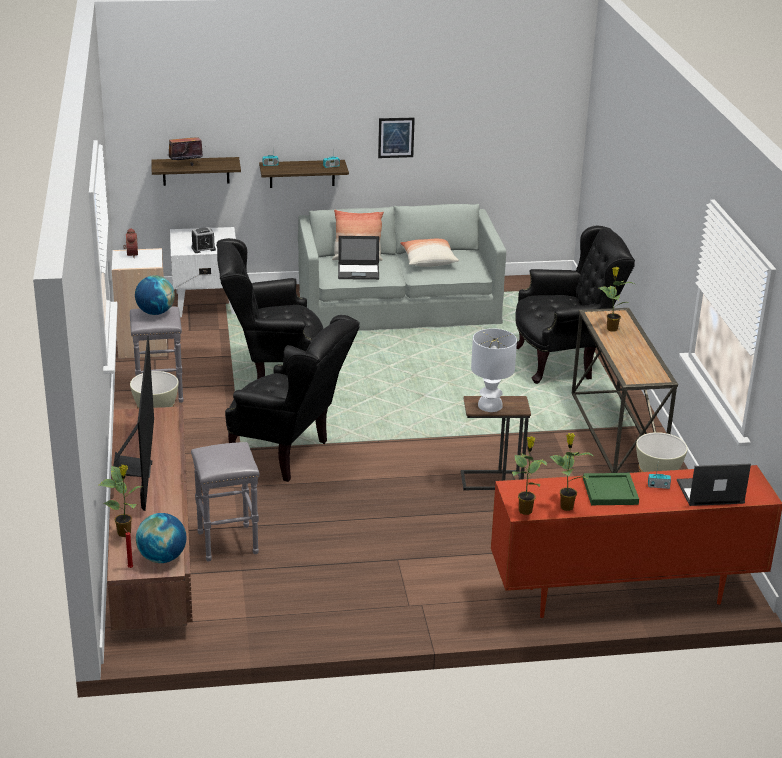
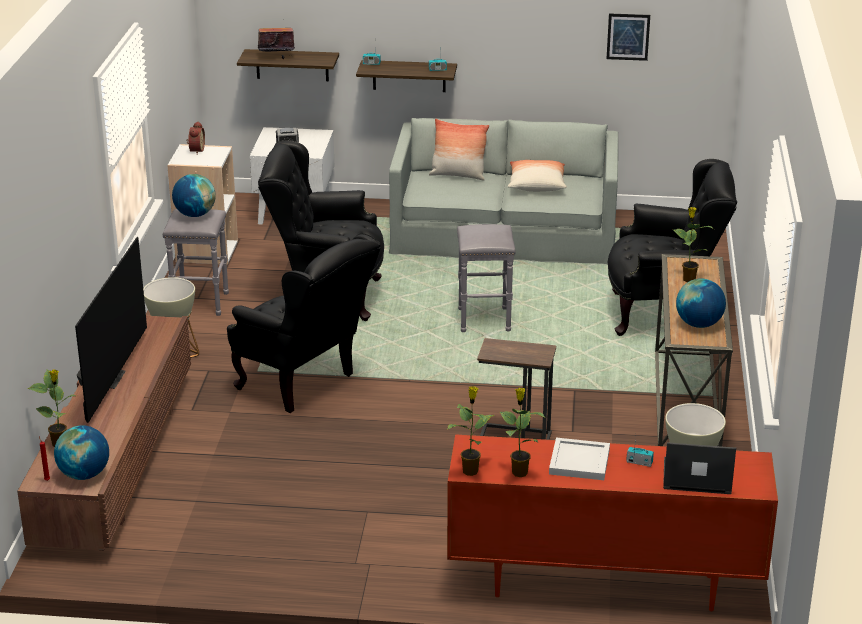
camera: 15 degrees right, 0 degrees up
grey stool [191,442,259,561] -> grey stool moved to [457,224,516,332]
laptop [338,236,379,280] -> none
picture [378,117,415,158] -> picture moved to [607,13,650,61]
white table lamp [471,328,517,412] -> none
green tray [583,473,639,505] -> white tray [549,438,610,480]
none -> globe [676,279,726,328]

